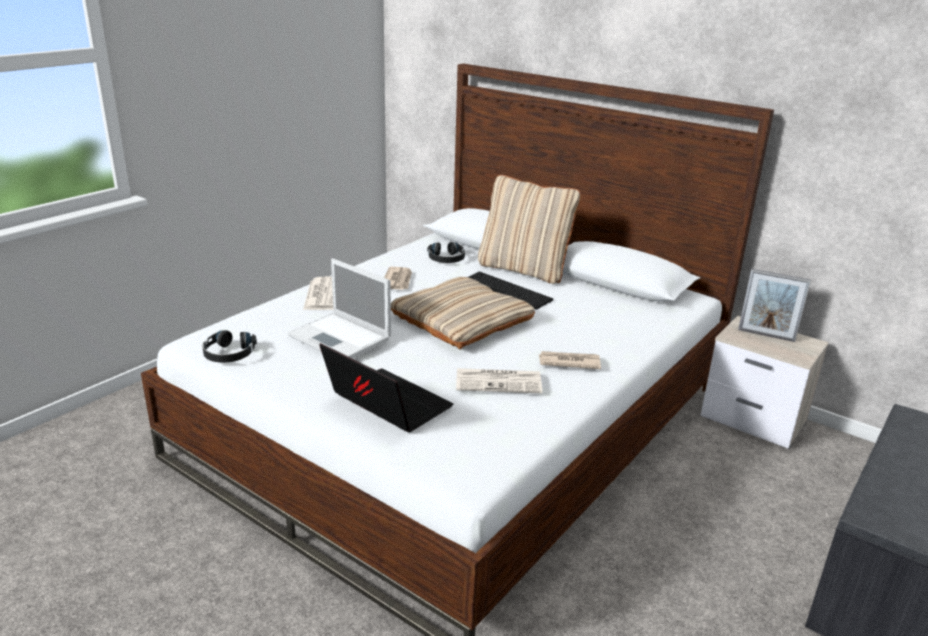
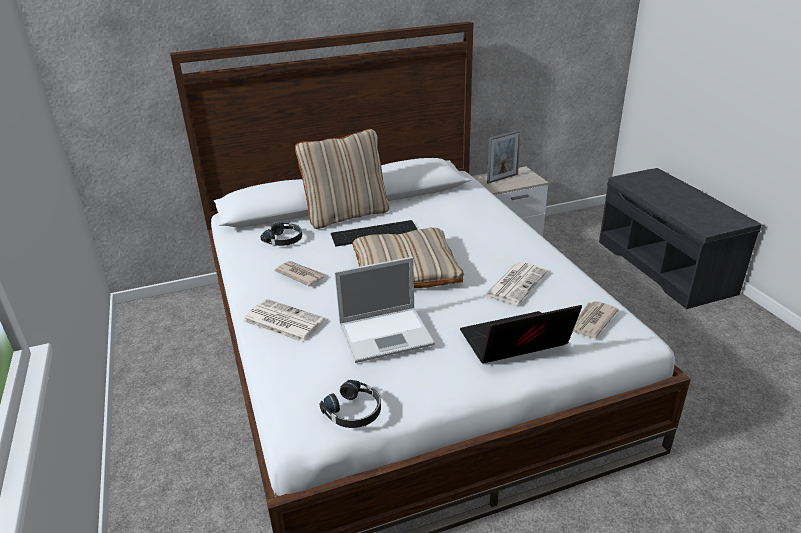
camera: 55 degrees left, 5 degrees up
newspaper [539,351,601,369] -> newspaper moved to [573,301,619,338]

